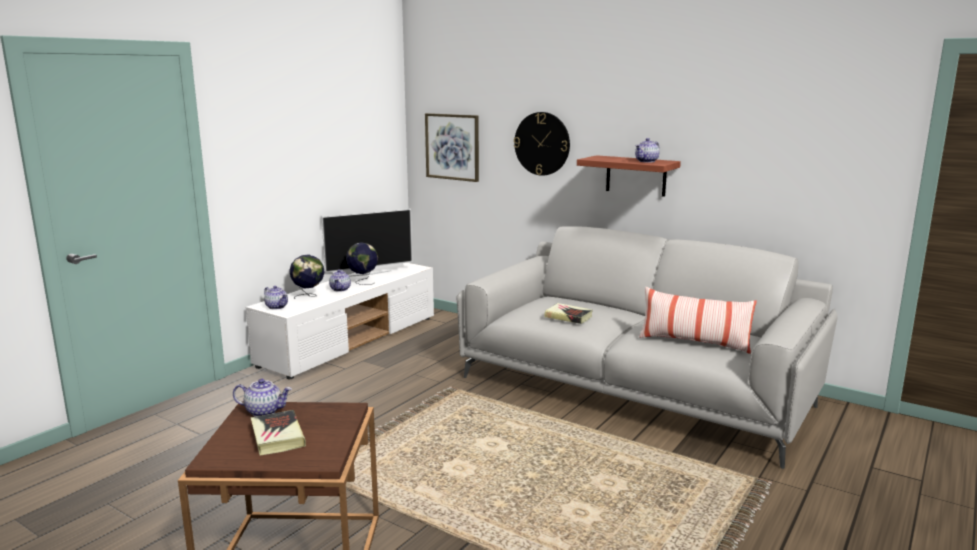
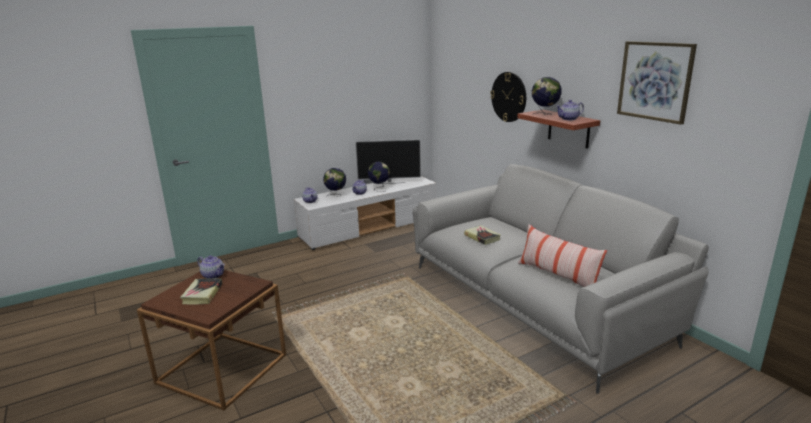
camera: 25 degrees right, 5 degrees up
picture [425,113,479,182] -> picture moved to [617,41,697,125]
none -> globe [532,77,562,115]

